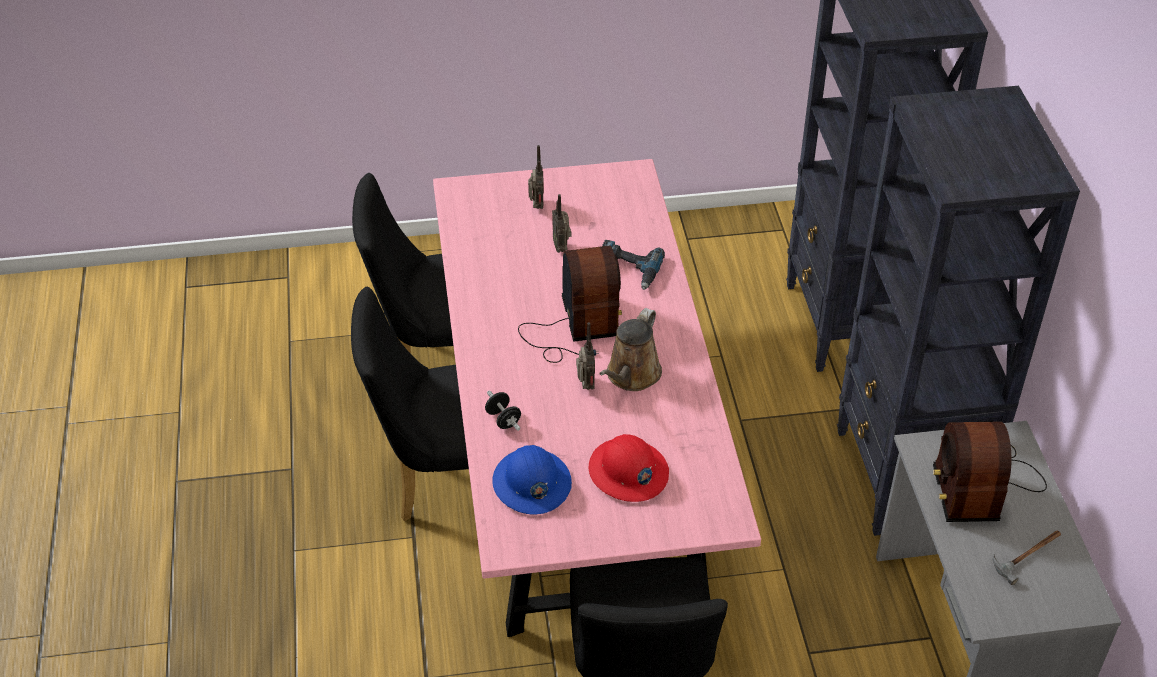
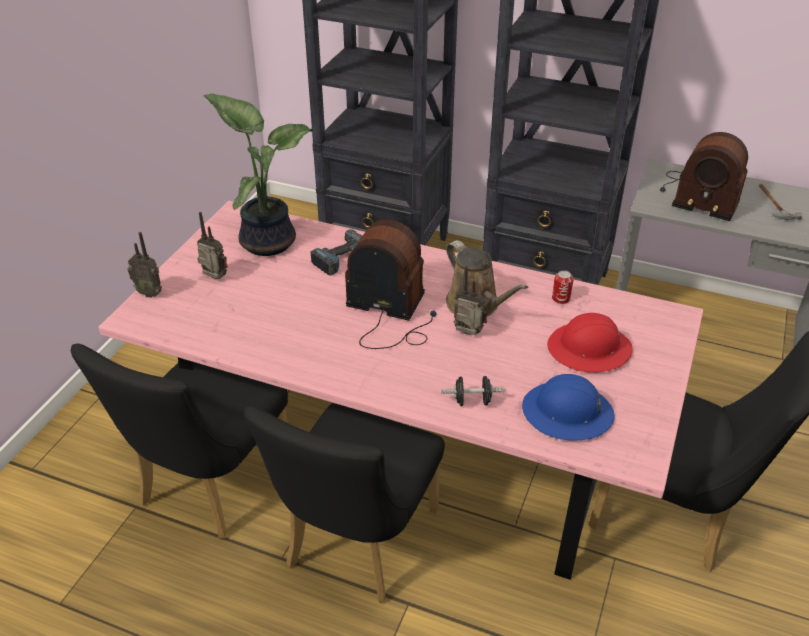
camera: 60 degrees left, 5 degrees down
radio [552,194,571,253] -> radio moved to [127,232,162,298]
none -> potted plant [203,94,313,256]
none -> can [552,270,574,304]

